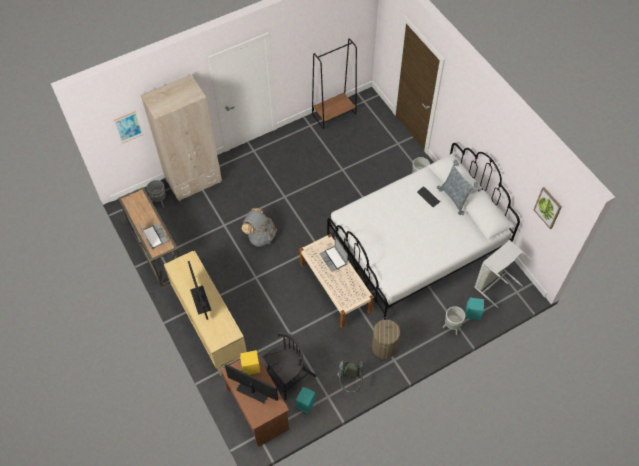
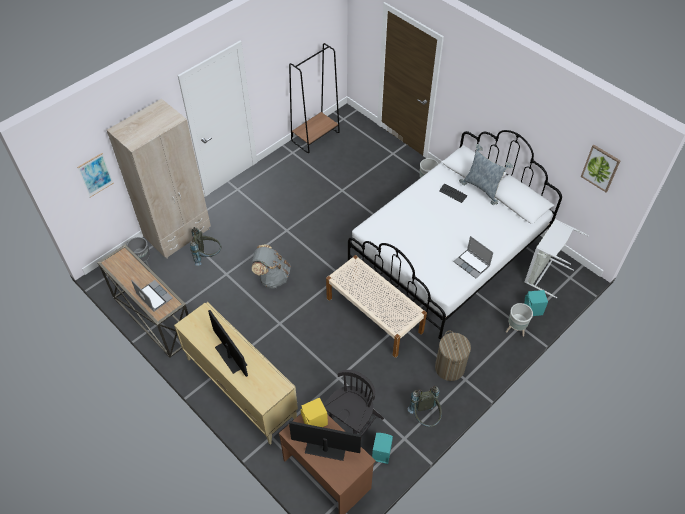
camera: 15 degrees left, 5 degrees down
laptop [319,236,348,272] -> laptop moved to [453,236,493,278]
none -> grey backpack [190,227,221,266]

